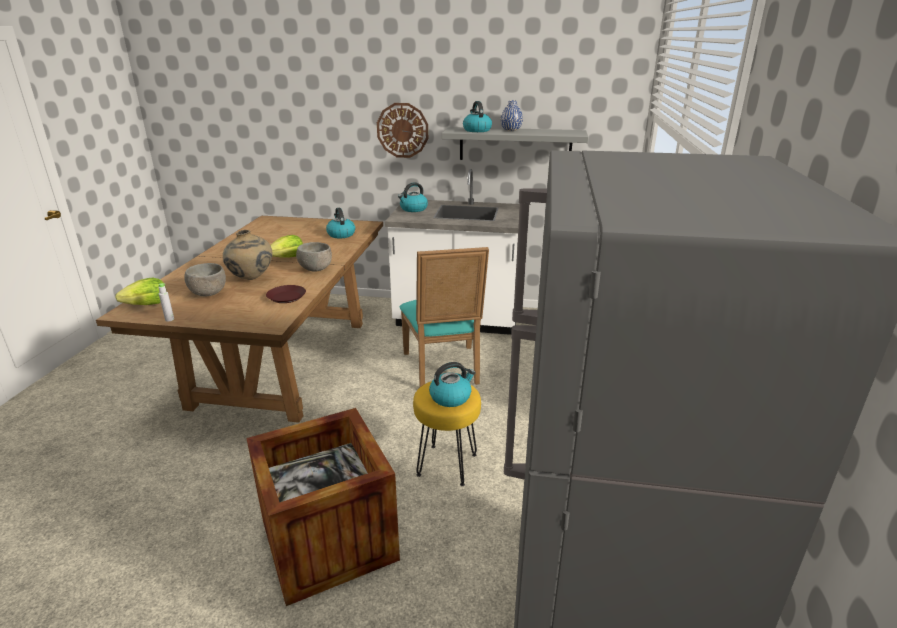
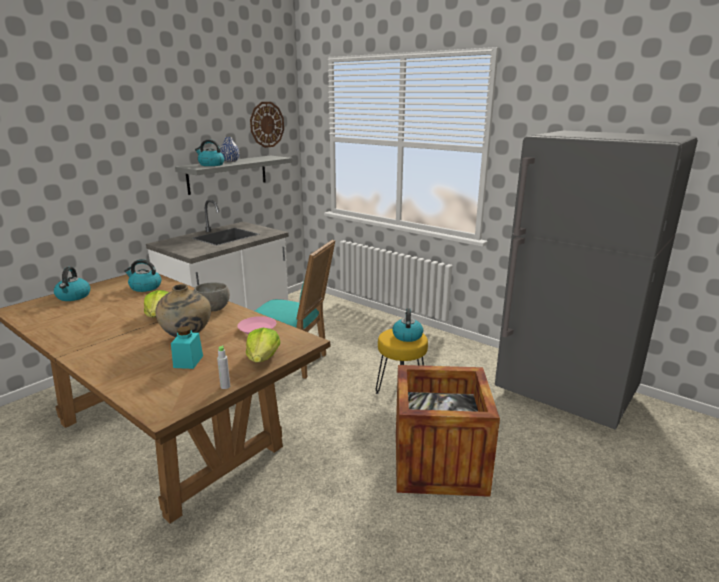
camera: 60 degrees left, 5 degrees down
lettuce [115,278,166,305] -> lettuce moved to [246,328,280,362]
grey bowl [184,263,226,296] -> turquoise jar [171,326,203,369]
brown plate [266,285,306,303] -> pink plate [237,316,276,334]
wall clock [377,103,428,158] -> wall clock moved to [250,102,284,148]
kettle [398,182,428,212] -> kettle moved to [54,267,90,301]

